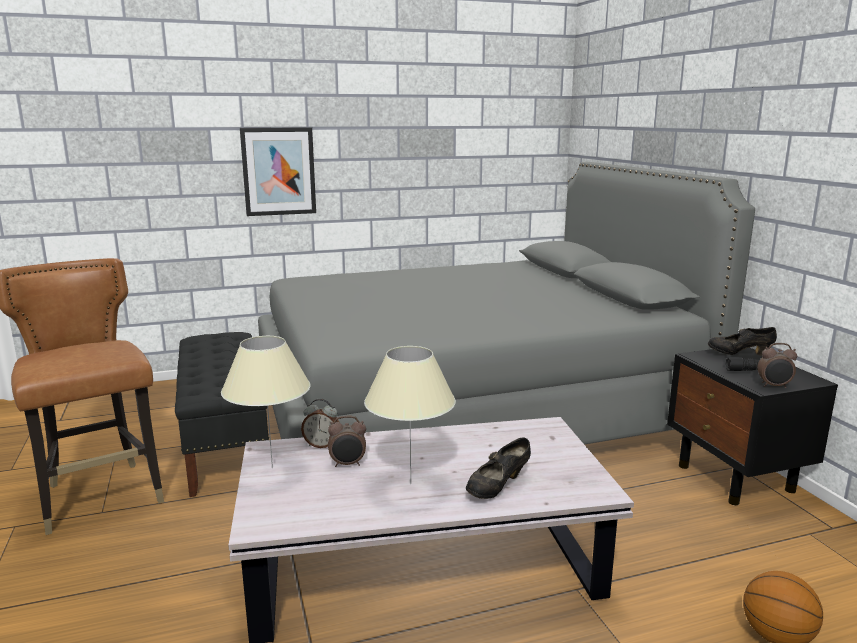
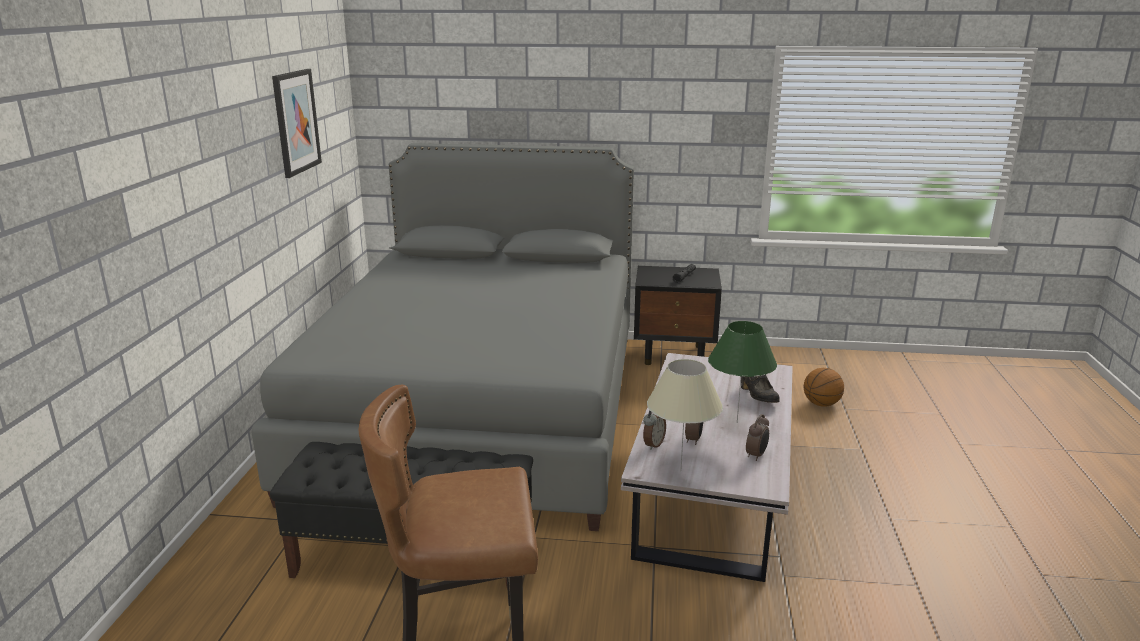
camera: 65 degrees left, 5 degrees up
picture [240,127,316,216] -> picture moved to [272,69,322,178]
beige table lamp [364,346,456,484] -> green table lamp [708,321,777,422]
black shoe [708,327,777,356] -> none
alarm clock [757,343,797,388] -> alarm clock moved to [746,414,769,461]

